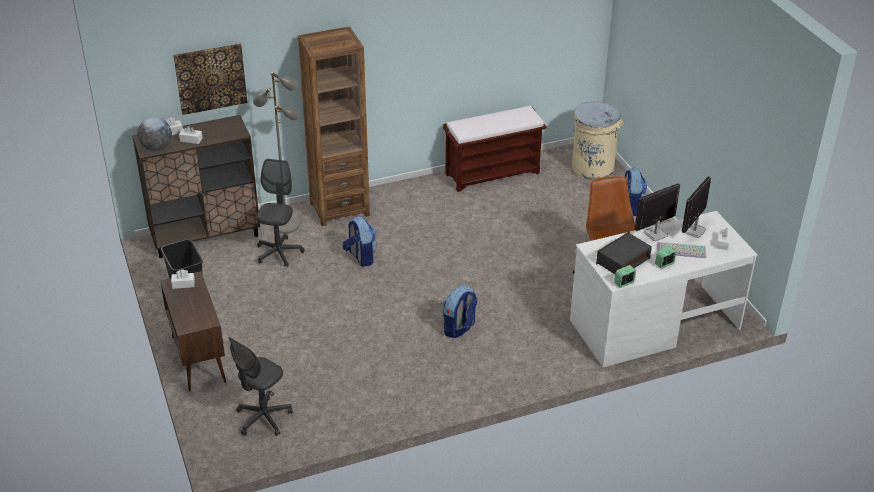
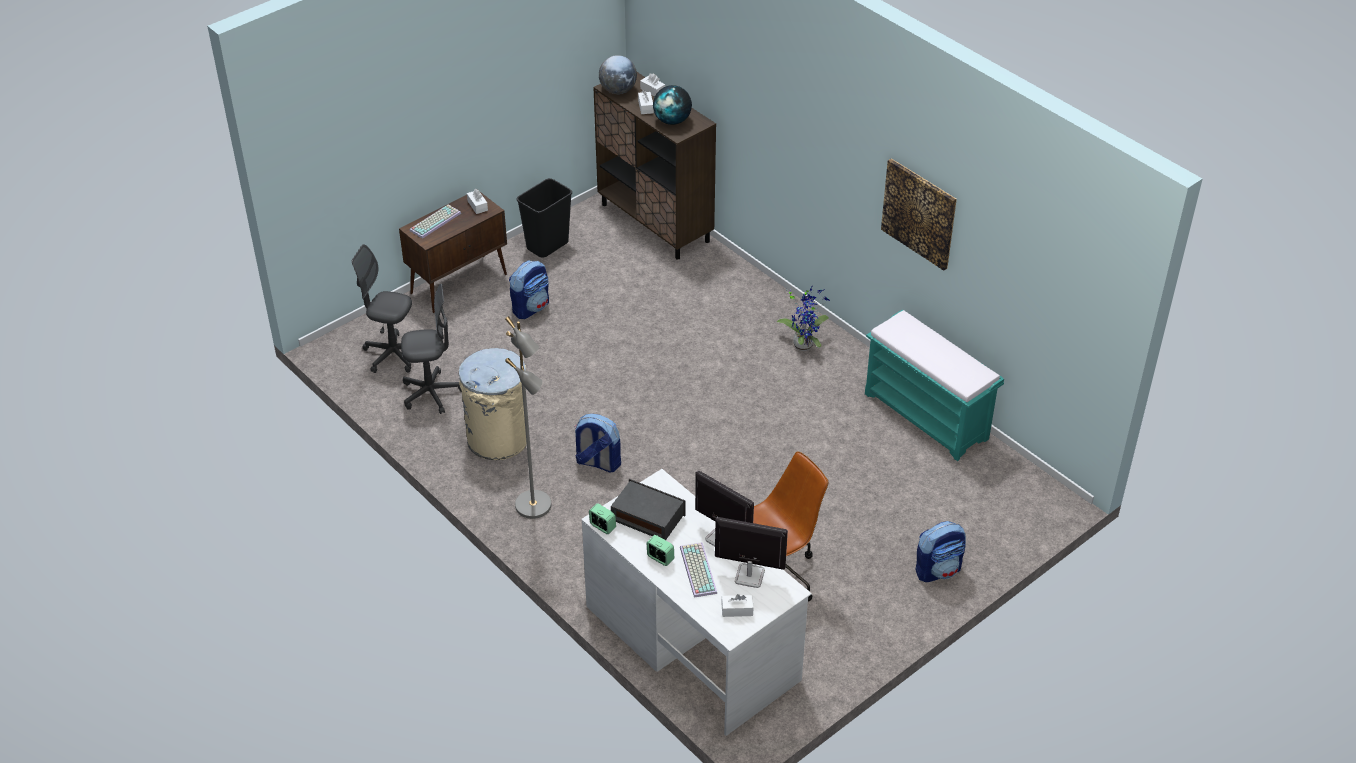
camera: 70 degrees right, 5 degrees up
picture [173,43,247,115] -> picture moved to [881,158,957,271]
grey floor lamp [253,72,300,234] -> grey floor lamp moved to [505,316,552,519]
grey office chair [256,159,305,267] -> grey office chair moved to [401,284,462,414]
brown bookcase [298,27,370,226] -> none
backpack [343,216,377,267] -> backpack moved to [509,260,549,319]
brown bench [443,106,547,192] -> turquoise bench [865,309,1004,461]
beige trash can [572,102,624,180] -> beige trash can moved to [459,348,527,460]
none -> keyboard [410,205,461,239]
none -> globe [653,85,692,125]
none -> potted plant [777,285,830,351]

